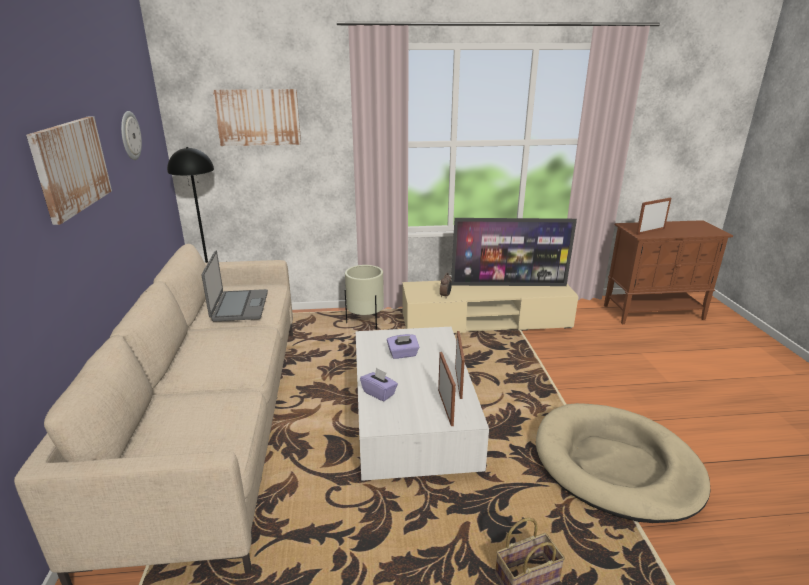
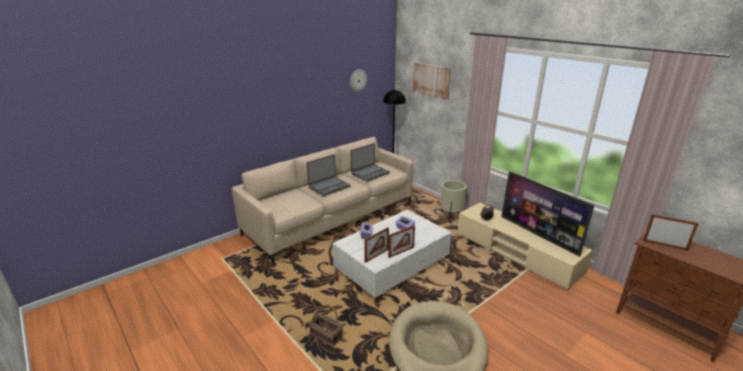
camera: 55 degrees right, 0 degrees up
picture [26,117,112,225] -> none
none -> laptop [307,154,351,196]

